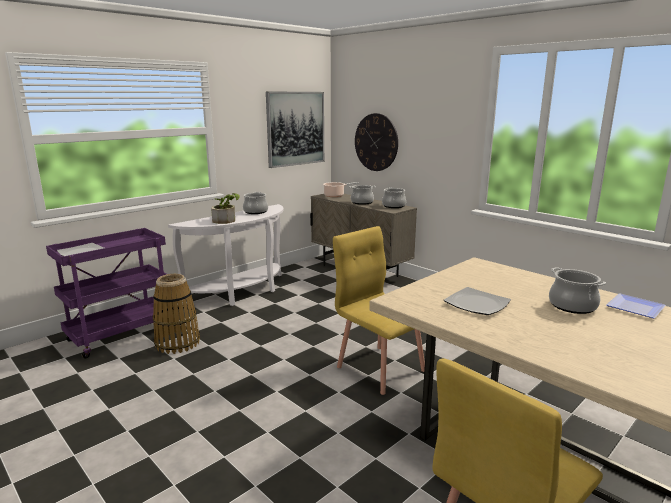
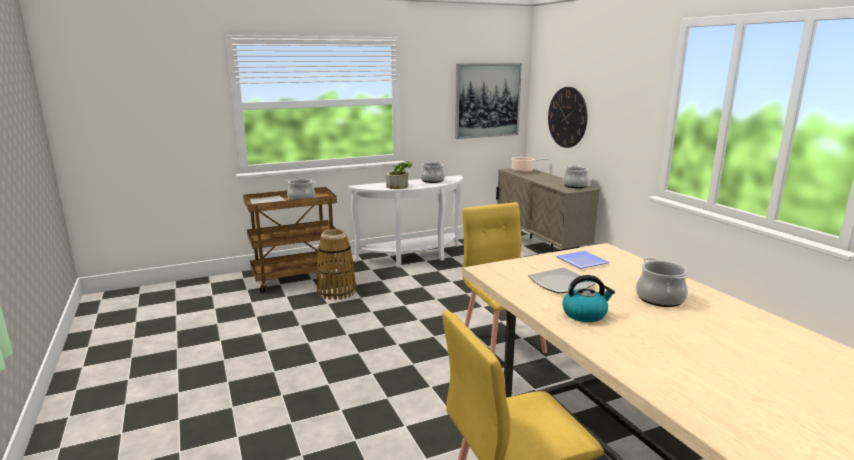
camera: 20 degrees right, 0 degrees up
purple cart [46,228,166,358] -> brown cart [243,187,337,293]
cooking pot [349,185,376,205] -> cooking pot moved to [285,179,316,200]
plate [606,293,666,318] -> plate moved to [556,251,610,269]
none -> kettle [562,275,615,322]

